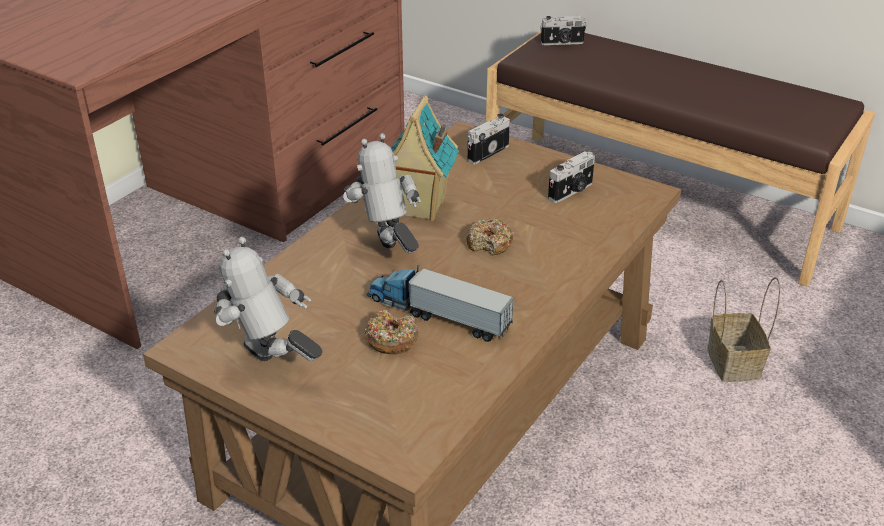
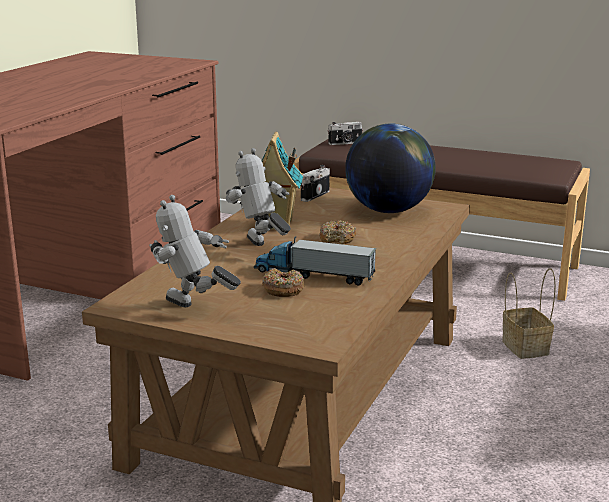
camera: 10 degrees left, 15 degrees down
camera [548,151,595,203] -> globe [345,123,436,213]

